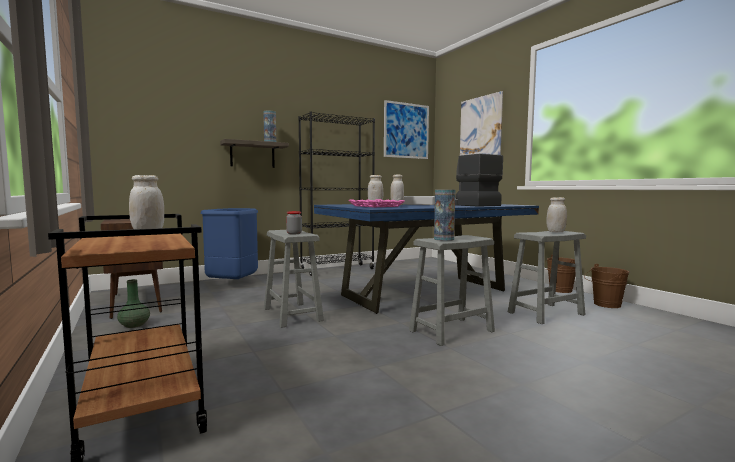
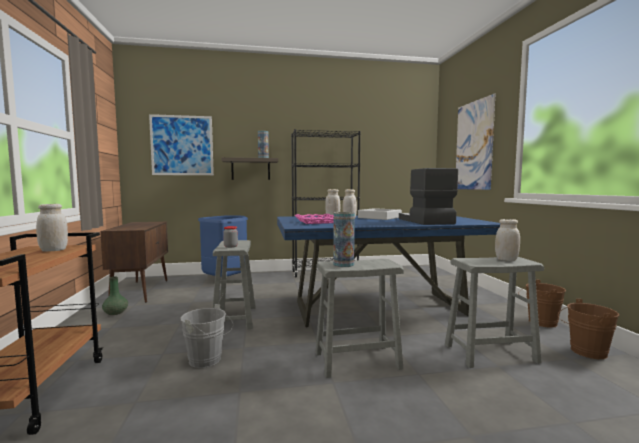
camera: 20 degrees right, 0 degrees up
picture [384,100,429,159] -> picture moved to [149,114,214,175]
none -> grey bucket [180,304,234,368]

